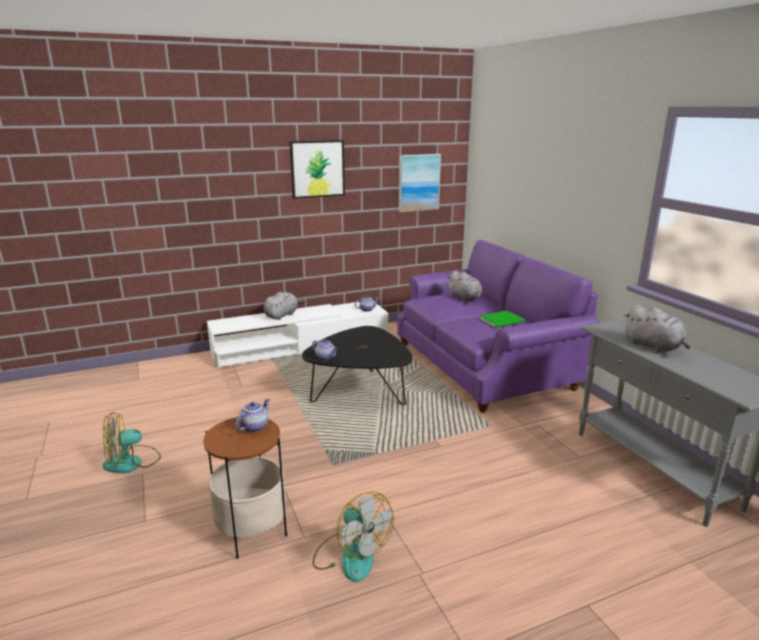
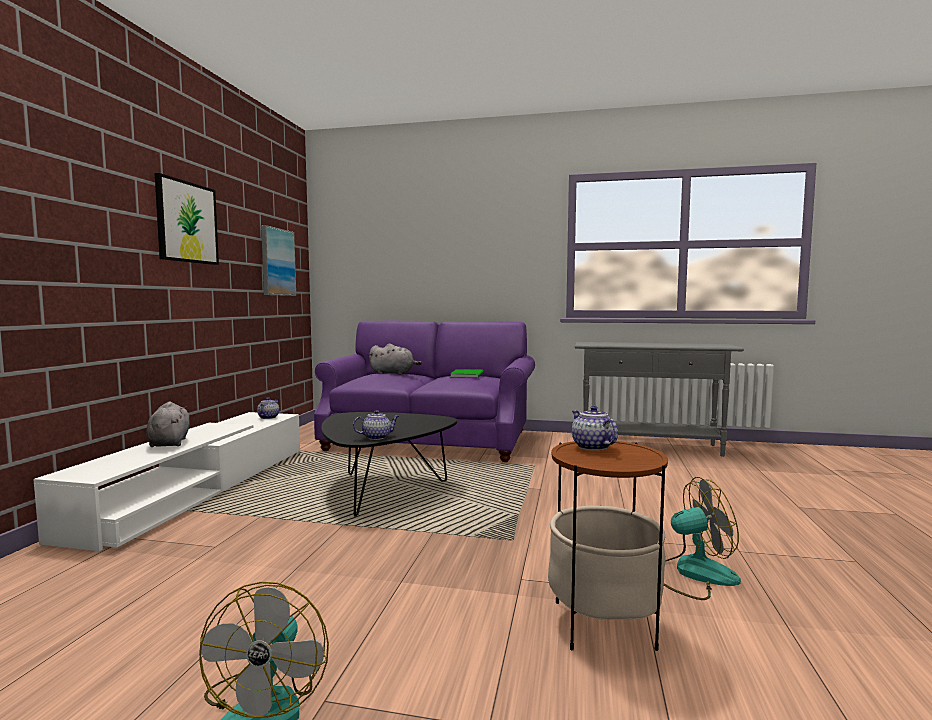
camera: 55 degrees left, 15 degrees down
grey plush toy [624,304,691,352] -> none

